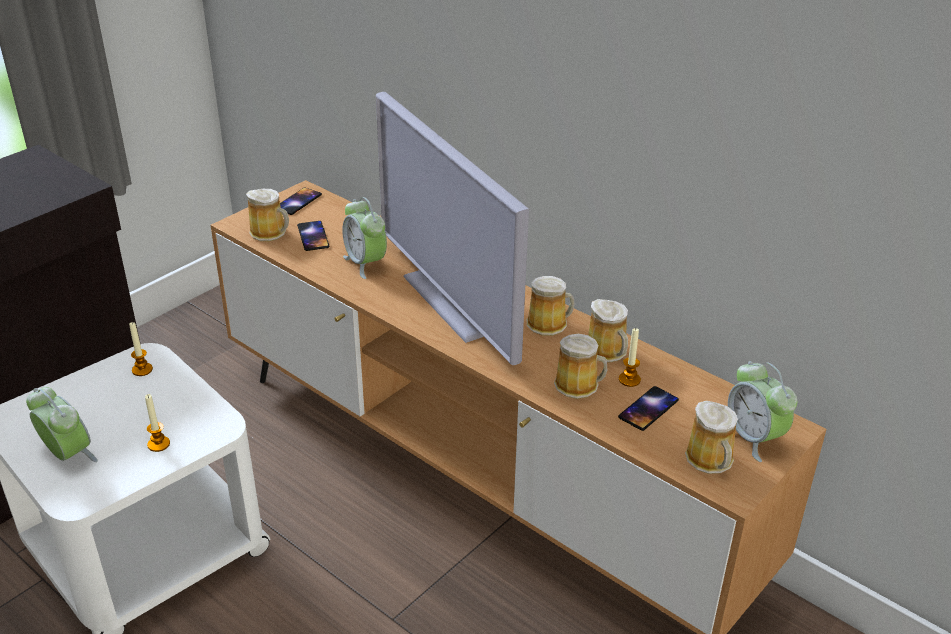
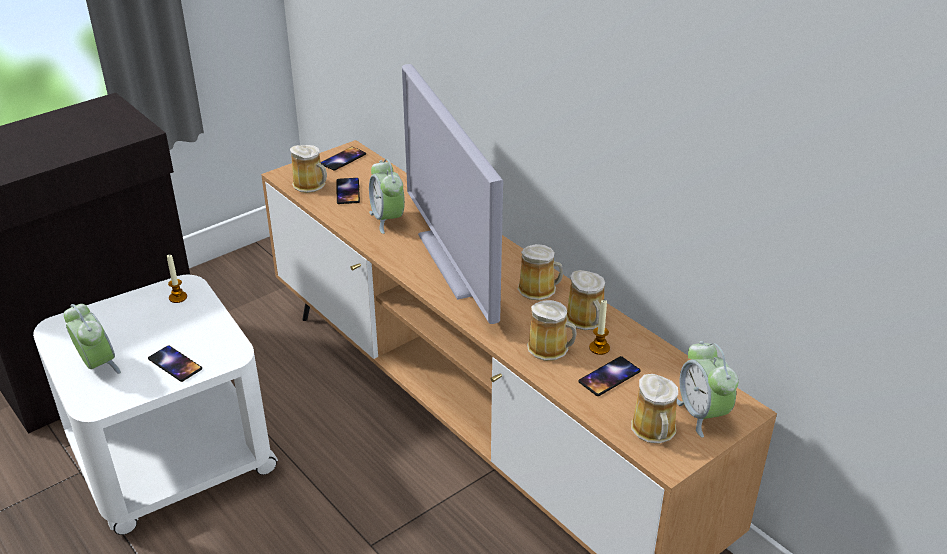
camera: 10 degrees right, 0 degrees up
candle [145,394,170,452] -> phone [148,345,202,382]

